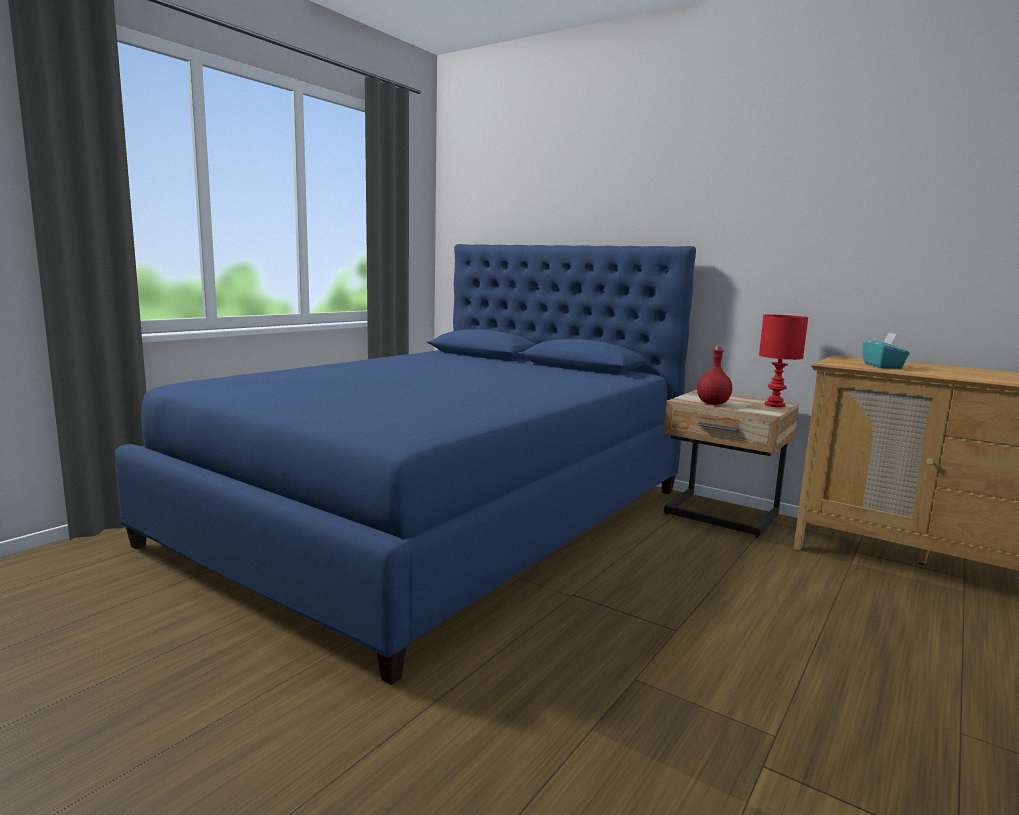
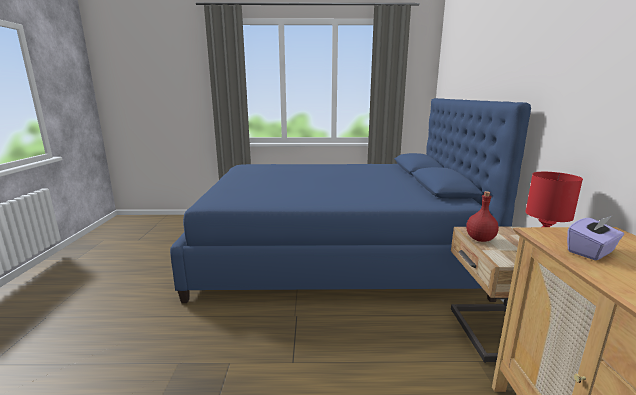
camera: 55 degrees right, 5 degrees up
turquoise tissue box [863,333,910,369] -> purple tissue box [567,215,624,260]

